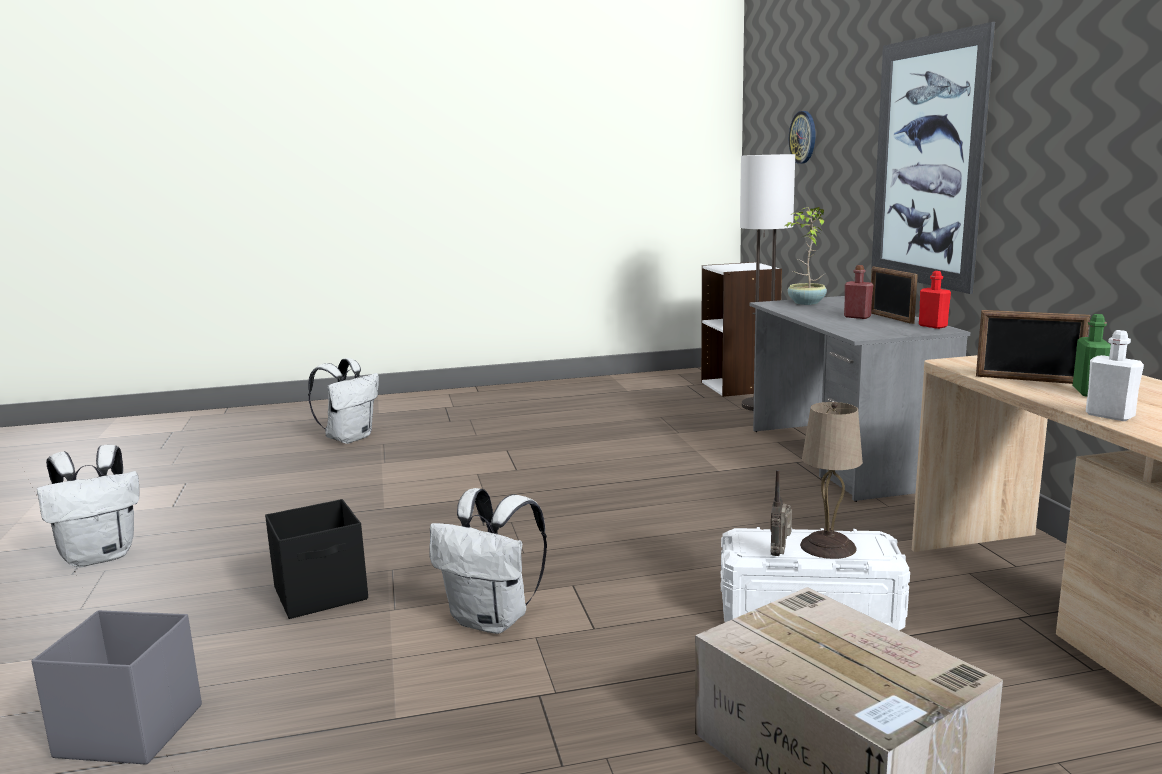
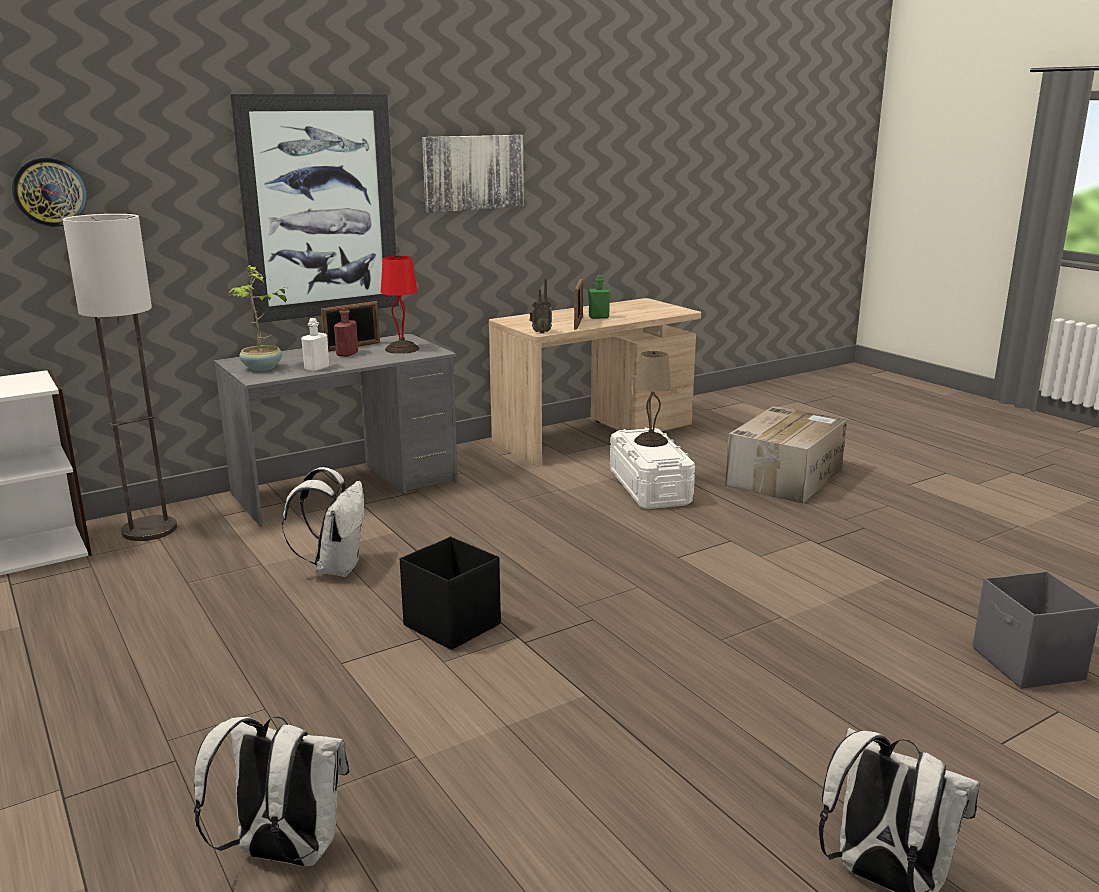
camera: 110 degrees left, 5 degrees up
black storage box [265,499,368,619] -> black storage box moved to [400,537,501,650]
white backpack [430,488,547,634] -> white backpack moved to [282,467,364,577]
radio [771,470,792,556] -> radio moved to [529,279,552,334]
red bottle [919,271,951,329] -> none
white bottle [1086,330,1144,421] -> white bottle moved to [301,318,329,371]
none -> red table lamp [381,254,420,354]
none -> picture [422,135,524,213]

